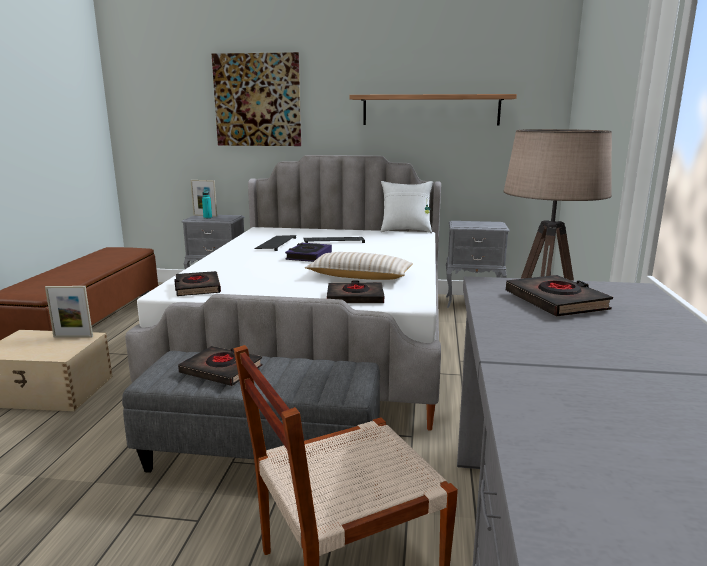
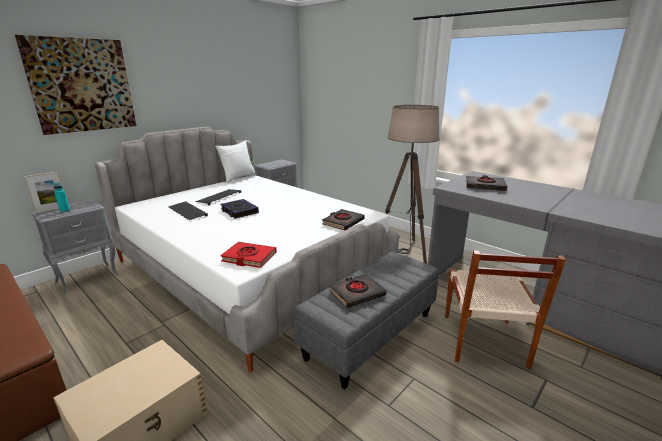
camera: 55 degrees left, 5 degrees up
picture frame [45,286,93,338] -> none
black book [174,271,221,296] -> red book [220,242,277,268]
beige pillow [305,252,413,280] -> none
shelf [349,94,517,125] -> none

